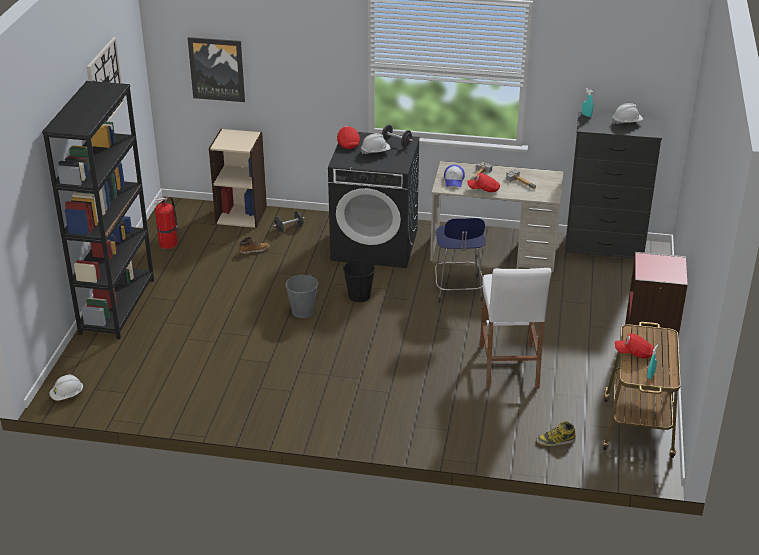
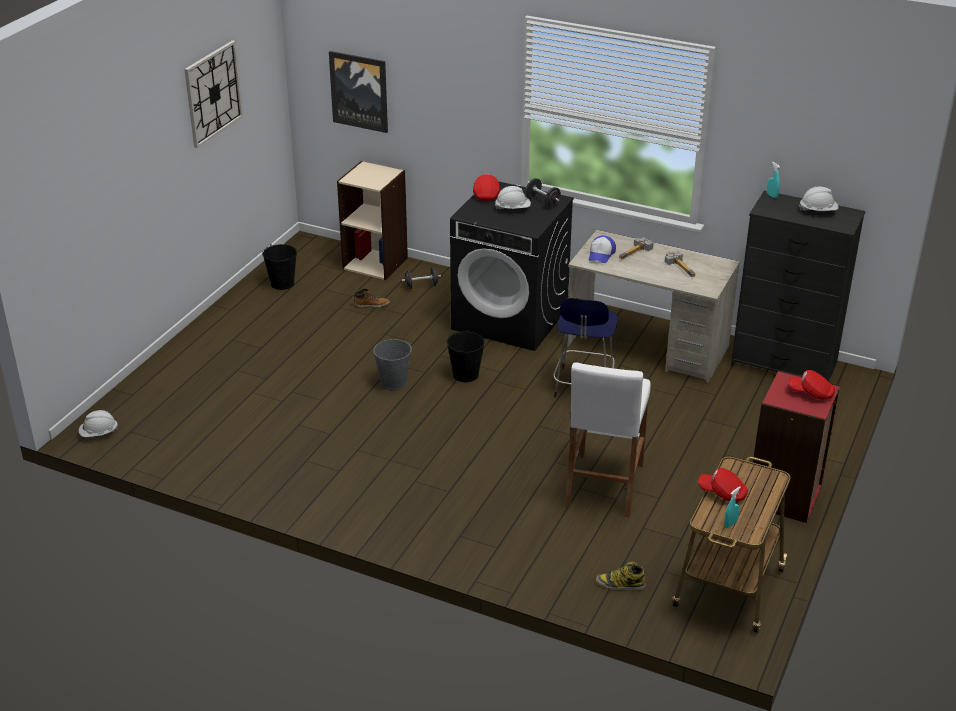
camera: 15 degrees right, 0 degrees up
black bookcase [42,81,154,339] -> none
fire extinguisher [154,197,179,249] -> black bucket [262,244,297,290]
red cap [467,173,500,192] -> red cap moved to [789,370,835,400]

